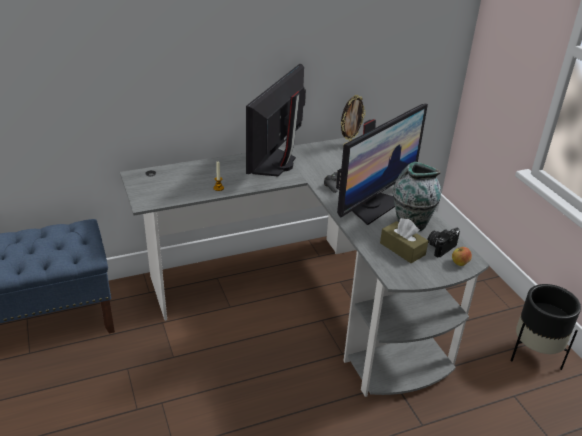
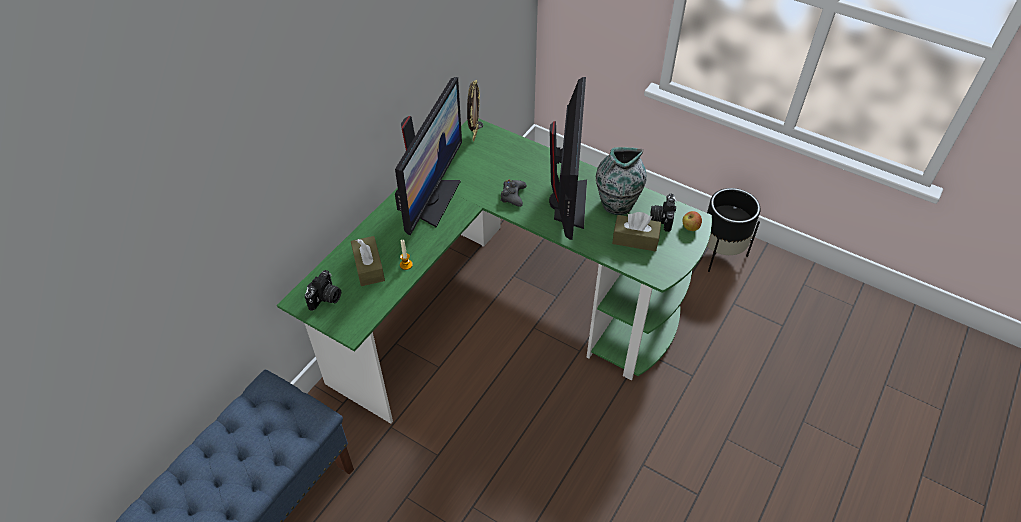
camera: 35 degrees left, 15 degrees up
grey desk [120,136,489,397] -> green desk [277,119,712,424]
monitor [246,64,306,177] -> monitor turned 150 degrees counterclockwise [395,77,462,235]
none -> camera [305,270,341,311]
none -> brown tissue box [351,236,385,286]

